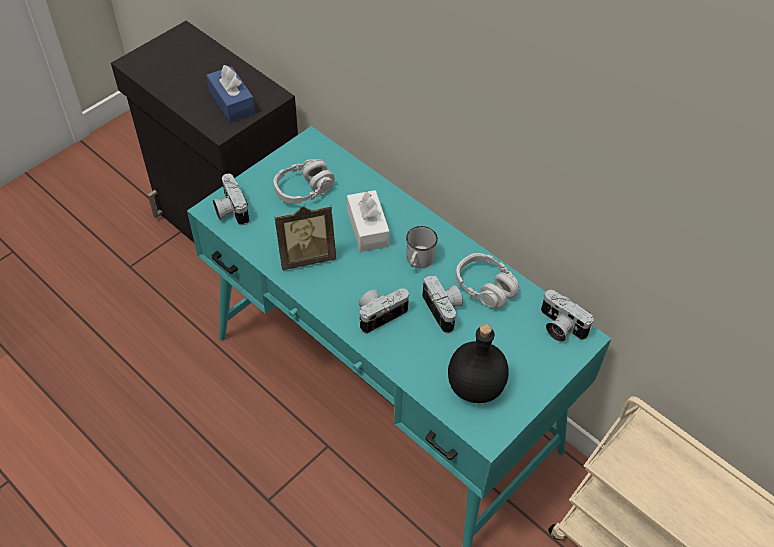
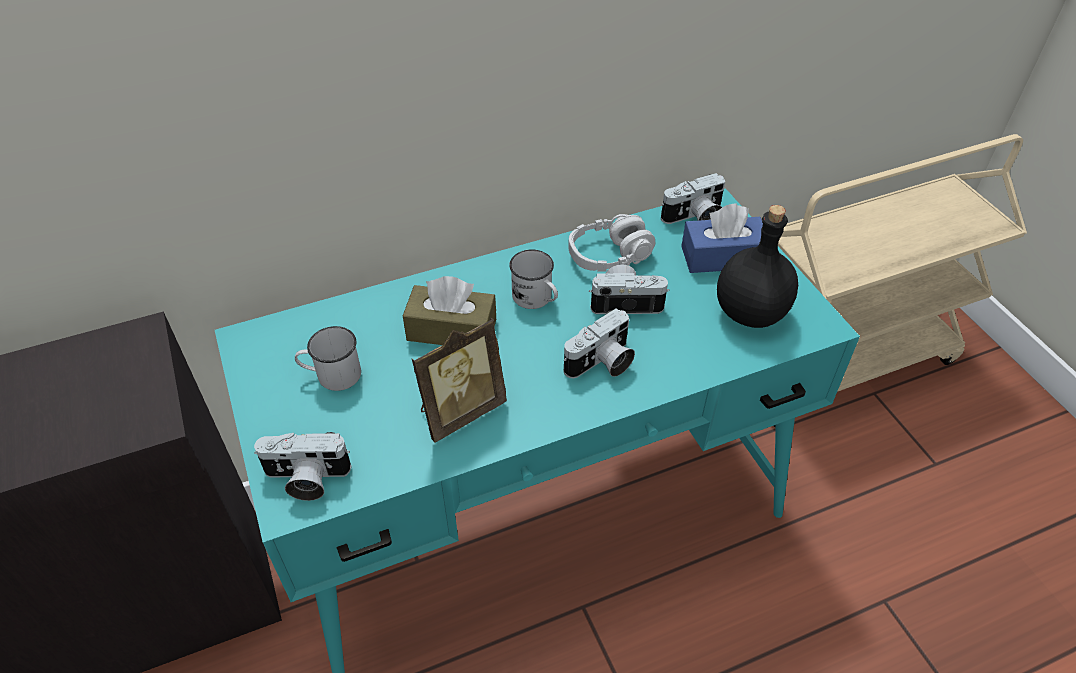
camera: 65 degrees left, 5 degrees down
blue tissue box [206,65,255,123] -> blue tissue box moved to [681,203,763,273]
grey headphones [273,159,335,204] -> white mug [295,326,361,391]
picture frame [274,205,336,270] -> picture frame turned 45 degrees clockwise [411,317,507,443]
white tissue box [347,190,390,252] -> brown tissue box [403,276,496,345]
camera [359,288,409,334] -> camera turned 120 degrees counterclockwise [564,308,635,378]

